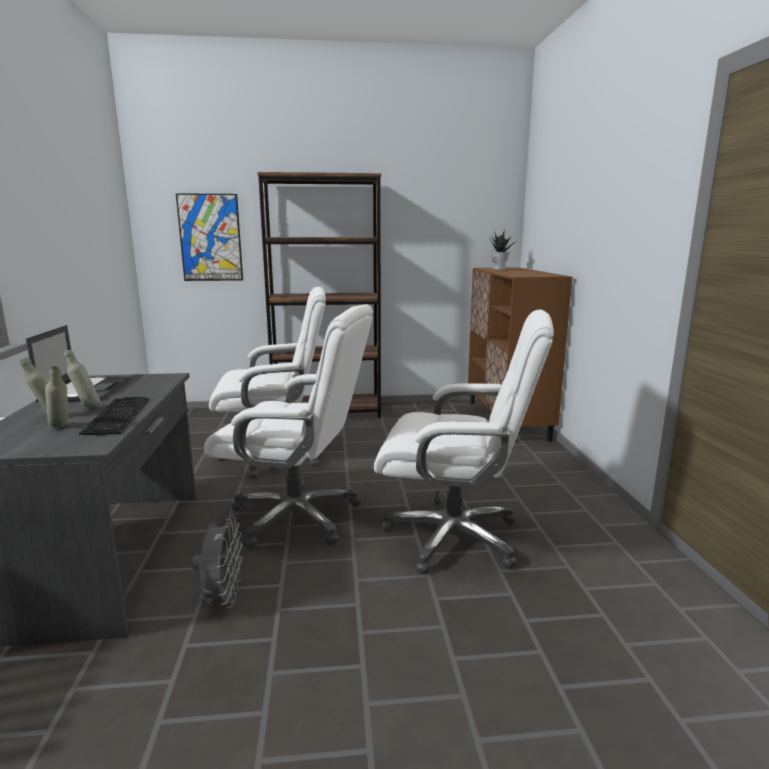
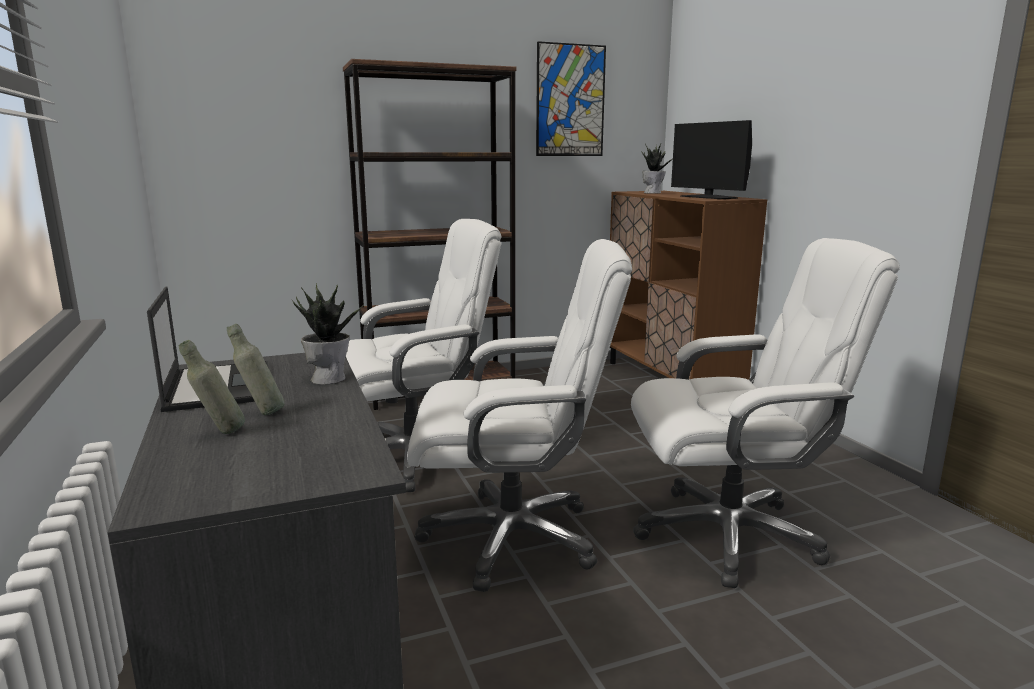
camera: 15 degrees left, 0 degrees up
grey bottle [45,366,68,428] -> none
keyboard [79,397,149,437] -> none
picture [176,193,243,281] -> picture moved to [536,41,606,156]
grey fan [192,516,242,608] -> none
none -> potted plant [292,284,364,384]
none -> monitor [671,120,752,199]

